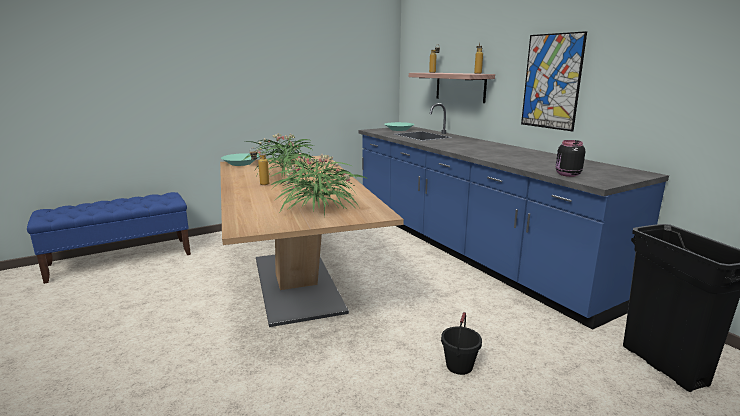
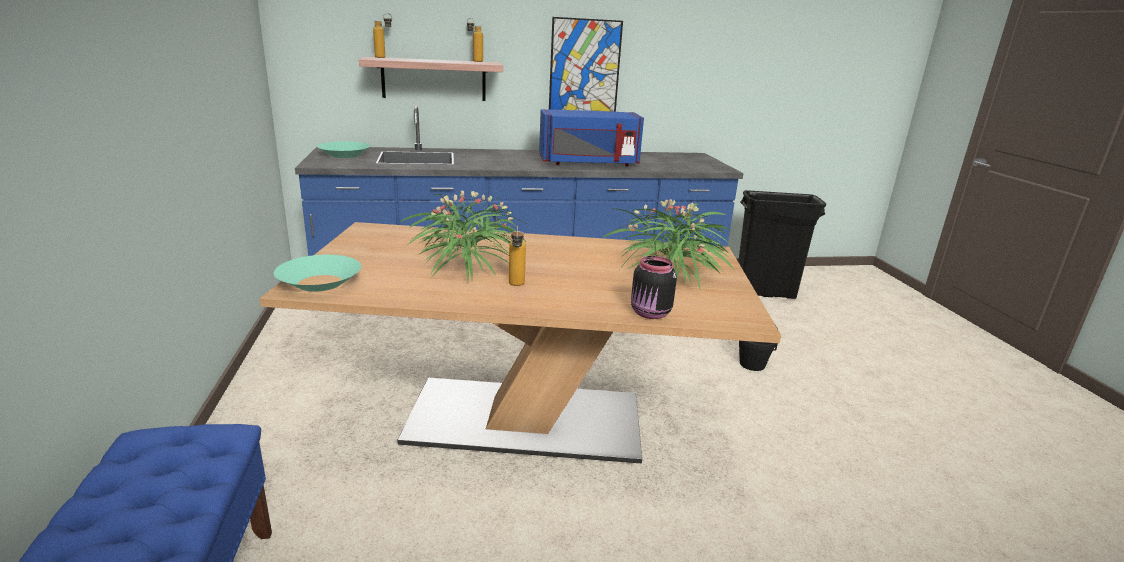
camera: 70 degrees left, 5 degrees up
black jar [556,140,585,177] -> black jar moved to [631,256,677,319]
none -> blue microwave [539,109,644,166]

